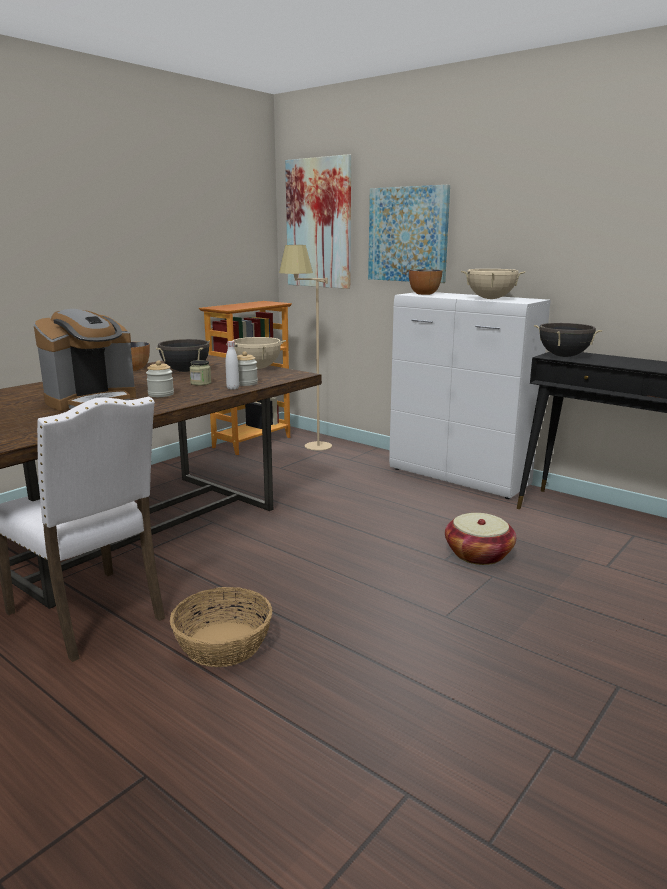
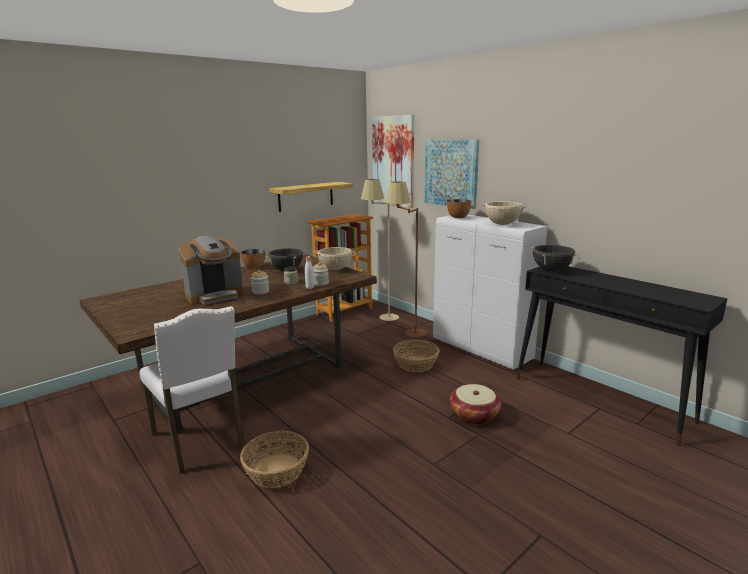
camera: 10 degrees right, 0 degrees up
none -> shelf [269,182,353,212]
none -> brown floor lamp [385,181,426,338]
none -> basket [393,340,439,372]

